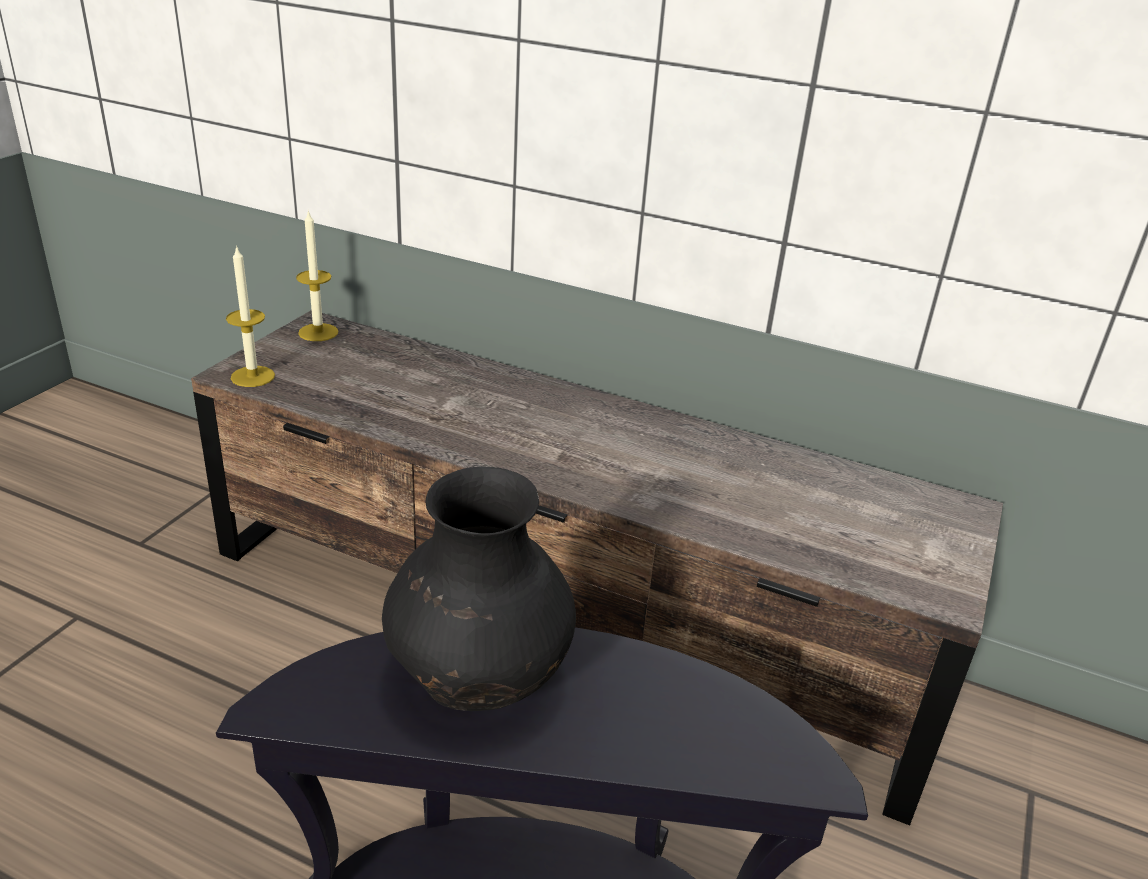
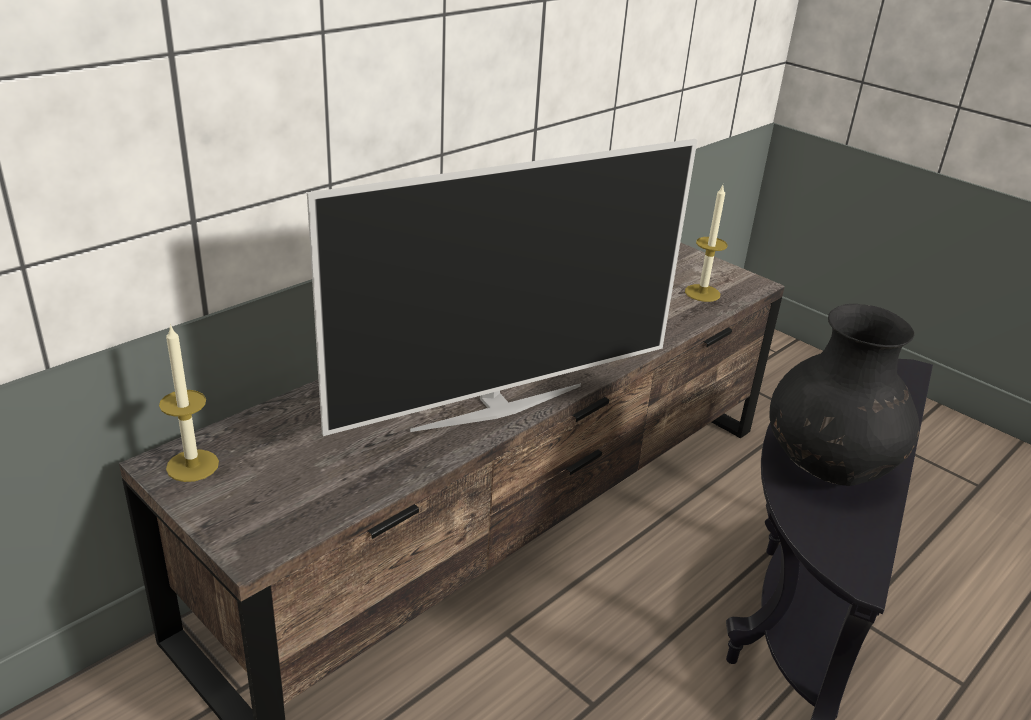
camera: 70 degrees left, 0 degrees up
candle [226,245,275,387] -> candle moved to [685,185,727,302]
none -> television [307,139,697,436]

